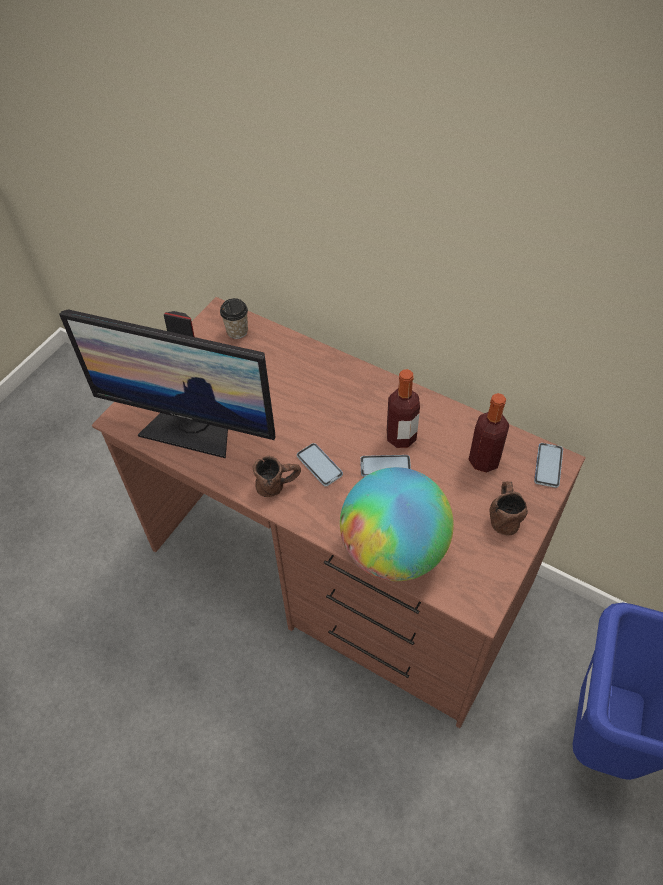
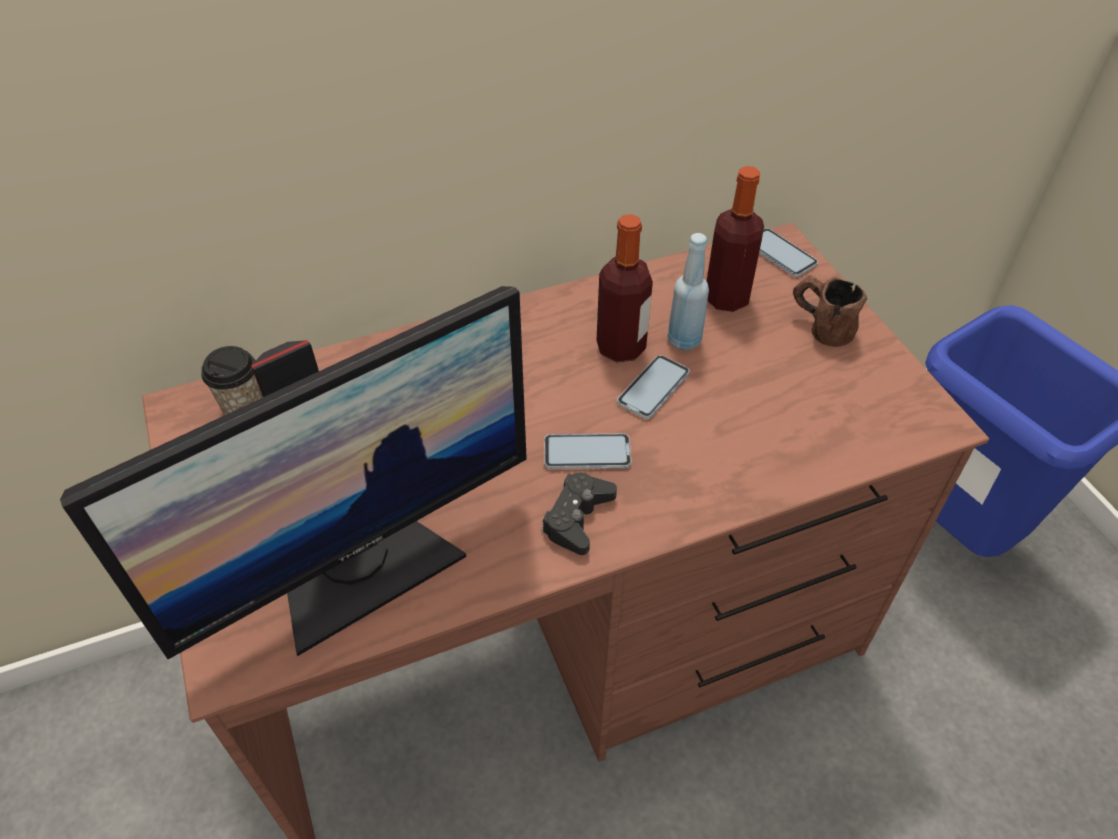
camera: 55 degrees left, 5 degrees down
brown mug [253,456,301,497] -> black game controller [542,473,617,555]
globe [340,467,454,581] -> none
none -> blue bottle [668,233,709,350]

